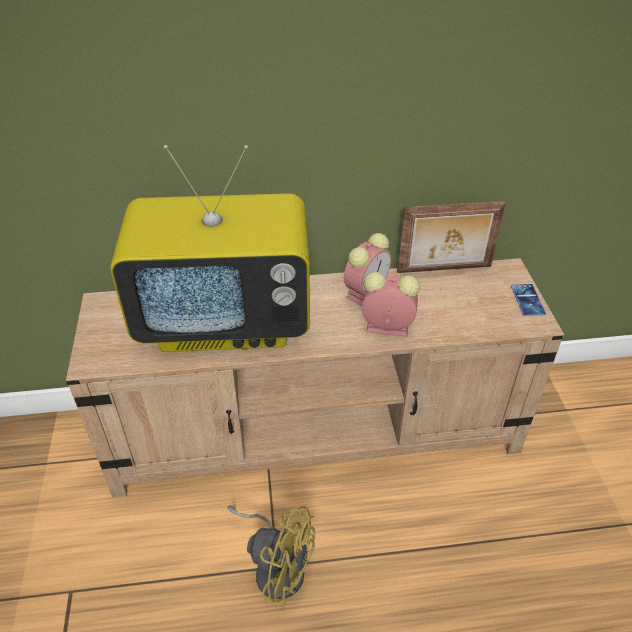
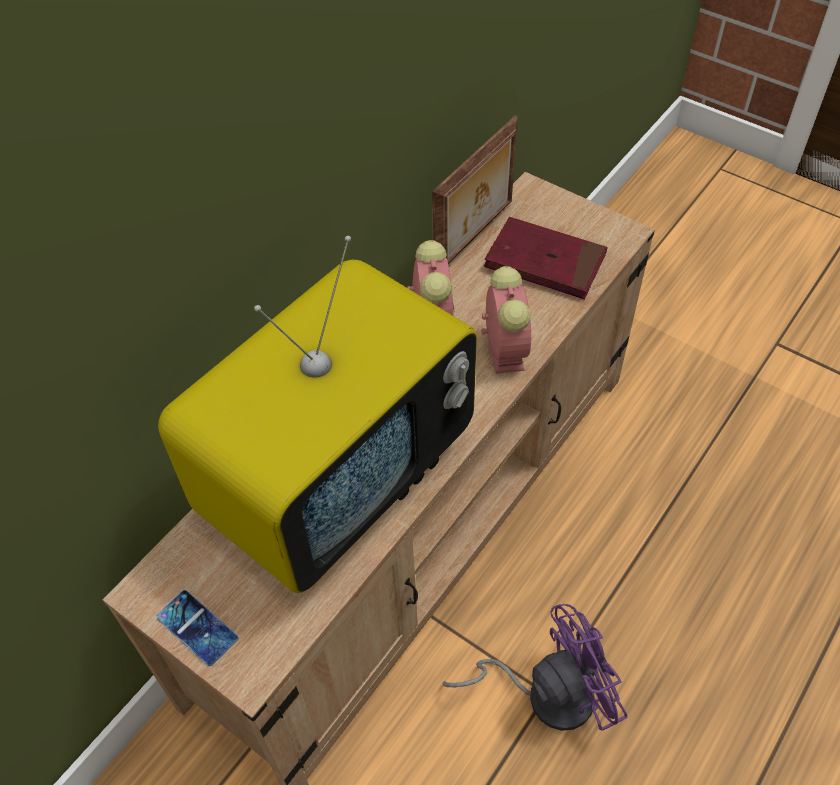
camera: 45 degrees left, 10 degrees up
yellow fan [227,505,315,607] -> purple fan [443,604,628,731]
alarm clock [362,272,420,337] -> alarm clock turned 120 degrees clockwise [481,266,532,374]
phone [511,284,546,316] -> phone moved to [156,590,238,666]
none -> red book [484,217,607,299]

